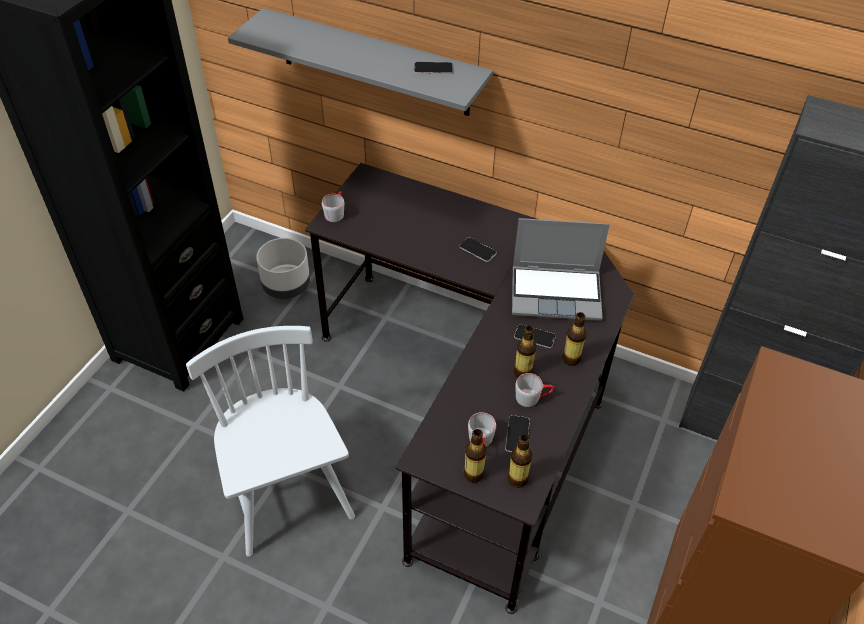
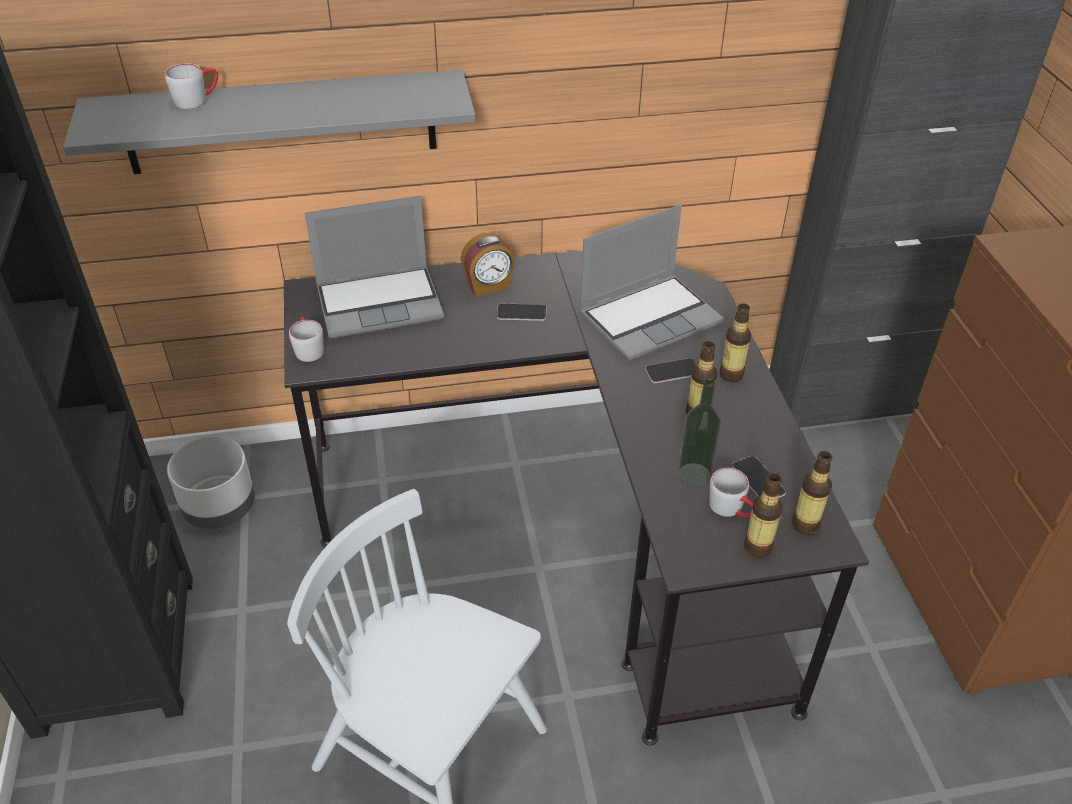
camera: 35 degrees left, 5 degrees down
phone [414,62,453,74] -> none
grey mug [515,373,554,407] -> grey mug moved to [165,64,218,109]
none -> laptop [305,196,444,338]
none -> alarm clock [461,233,515,297]
none -> bottle [677,379,721,488]

